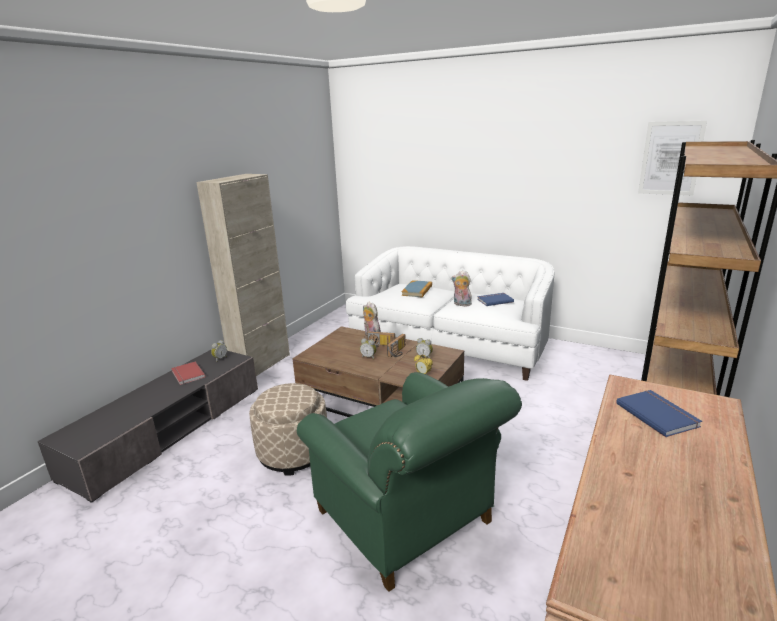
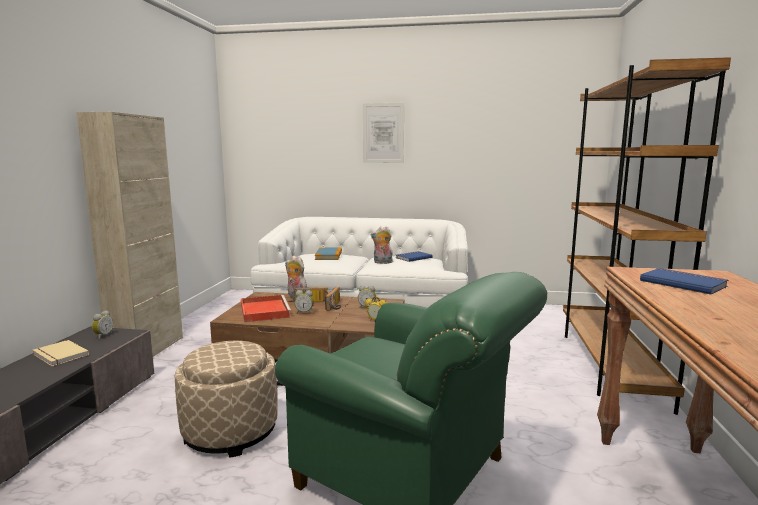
camera: 20 degrees left, 10 degrees down
red book [171,362,205,385] -> beige book [33,340,89,366]
picture [638,121,707,195] -> picture moved to [363,103,404,163]
none -> red tray [241,295,292,322]

